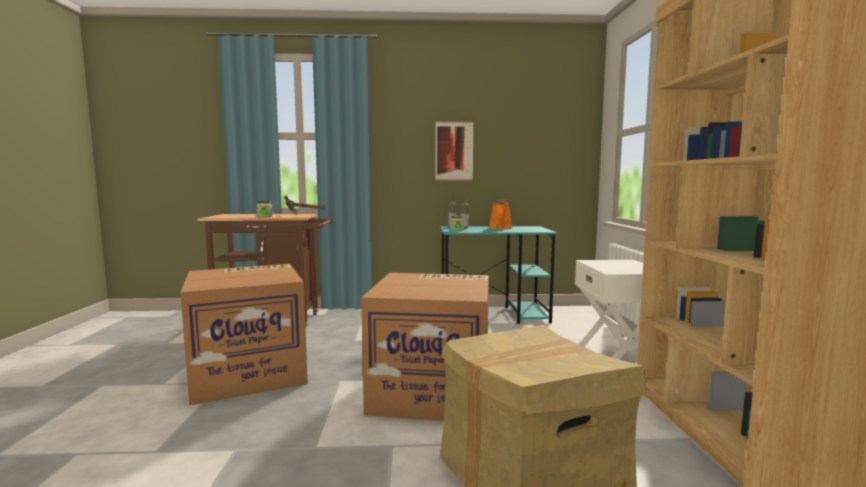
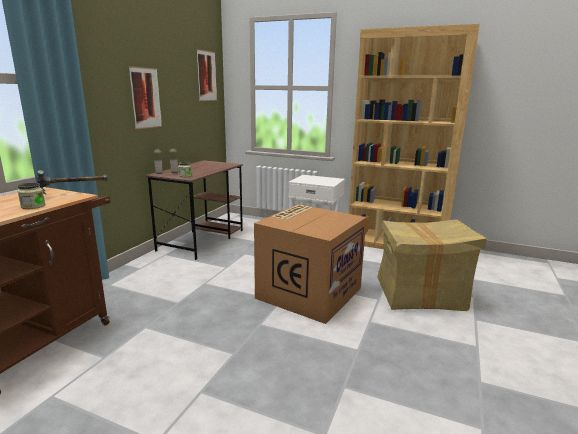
camera: 65 degrees left, 10 degrees up
cardboard box [180,264,308,405] -> none
turquoise desk [440,226,557,324] -> brown desk [146,160,243,260]
orange watering can [489,198,513,229] -> none
none -> picture [196,49,217,101]

